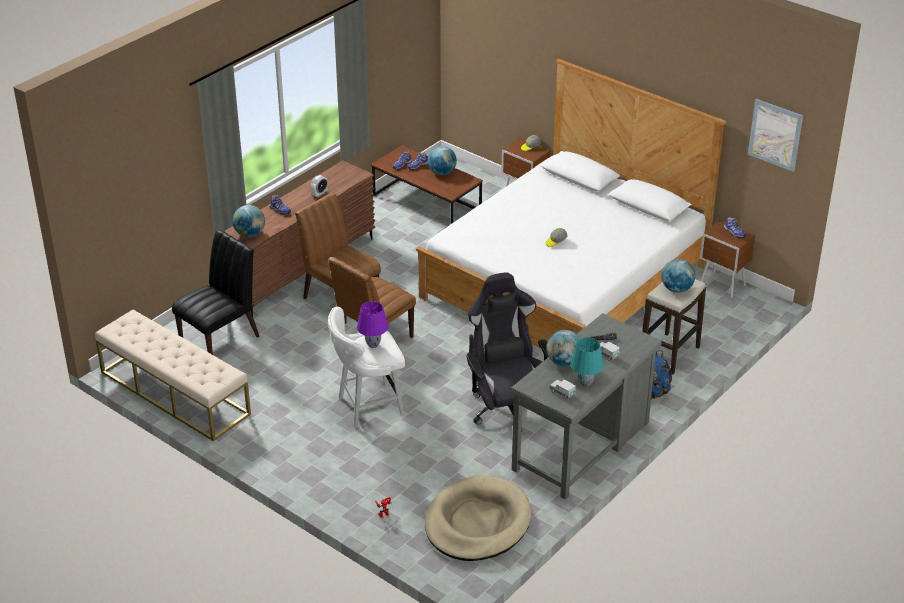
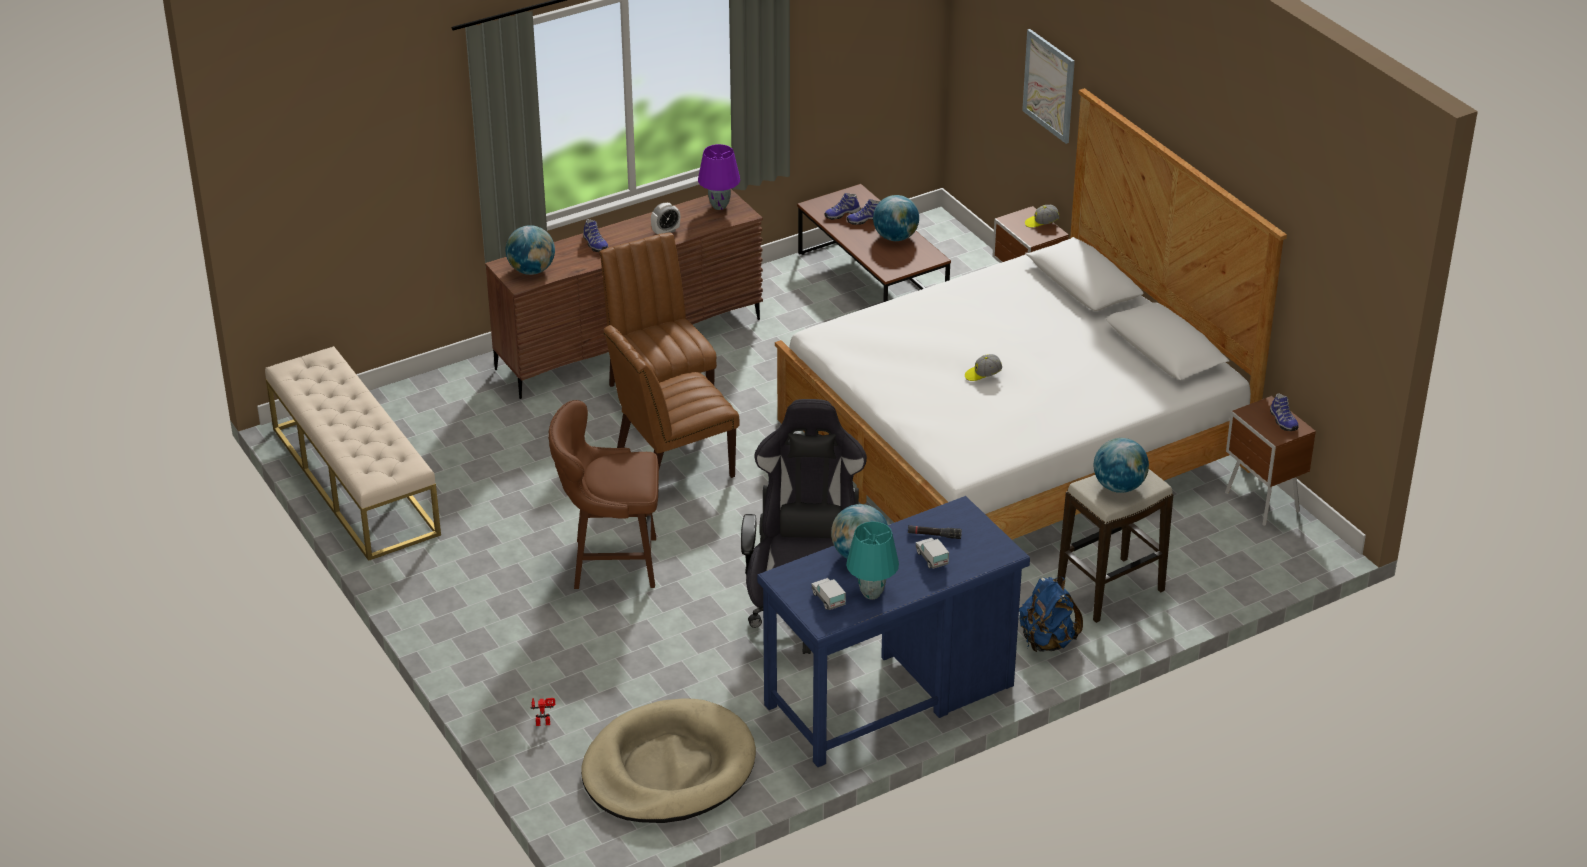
camera: 20 degrees right, 0 degrees up
black chair [172,230,260,355] -> none
white stool [328,307,405,428] -> brown stool [548,400,659,589]
purple table lamp [357,301,388,348] -> purple table lamp moved to [698,144,740,210]
grey desk [510,313,662,499] -> blue desk [757,496,1030,767]
picture [748,99,803,172] -> picture moved to [1022,29,1075,144]

